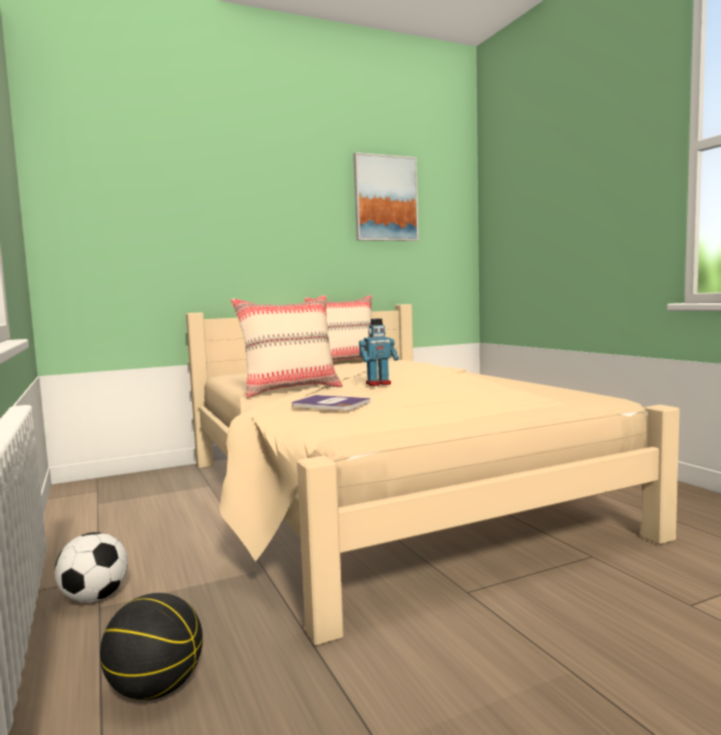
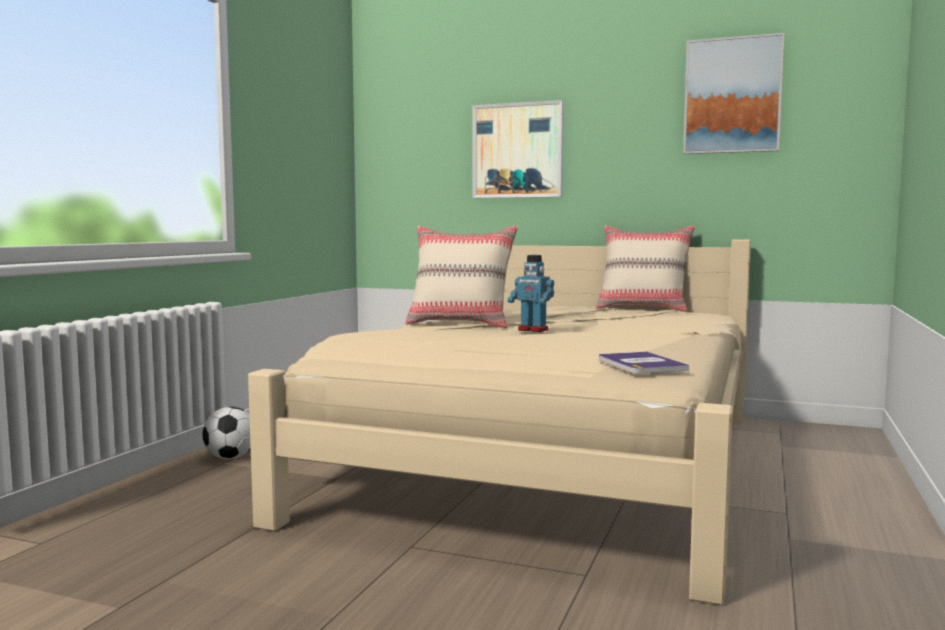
camera: 45 degrees right, 0 degrees up
basketball [100,593,203,700] -> none
book [292,395,371,411] -> book moved to [599,352,689,374]
none -> picture [473,100,564,198]

